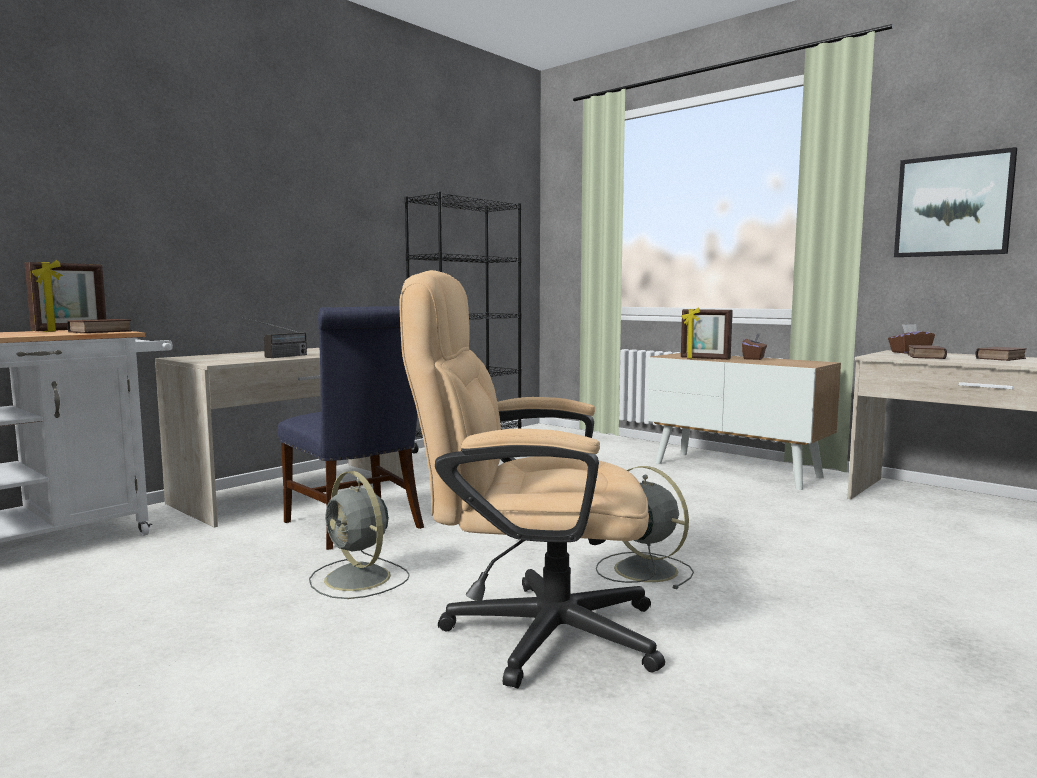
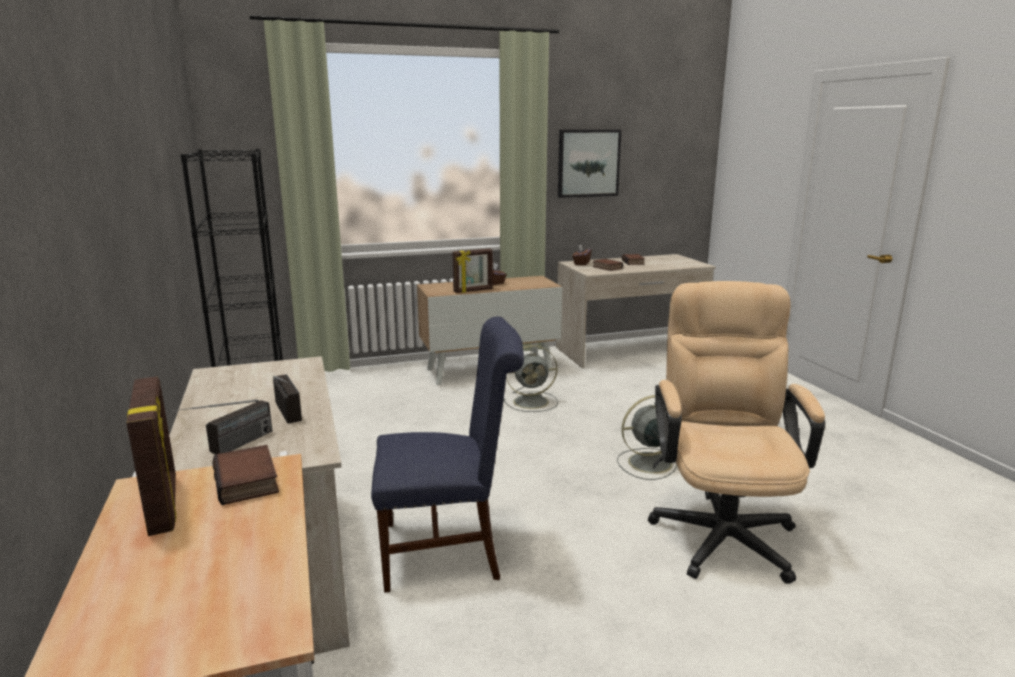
camera: 60 degrees left, 10 degrees up
grey fan [309,471,410,599] -> grey fan moved to [503,345,558,412]
beige office chair [399,270,665,688] -> beige office chair turned 150 degrees clockwise [648,281,825,584]
none -> radio [169,399,272,454]

